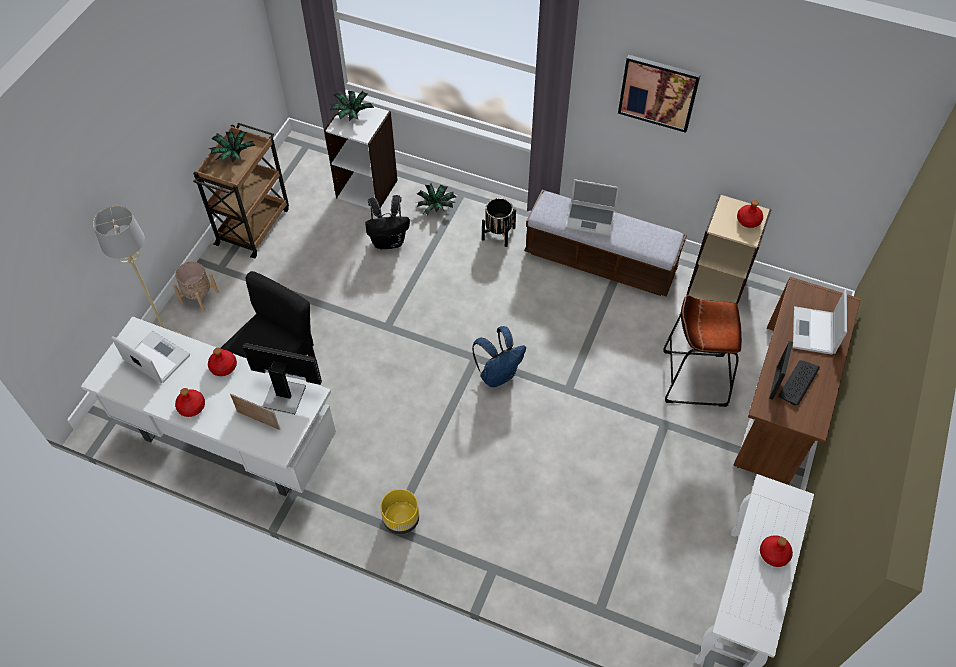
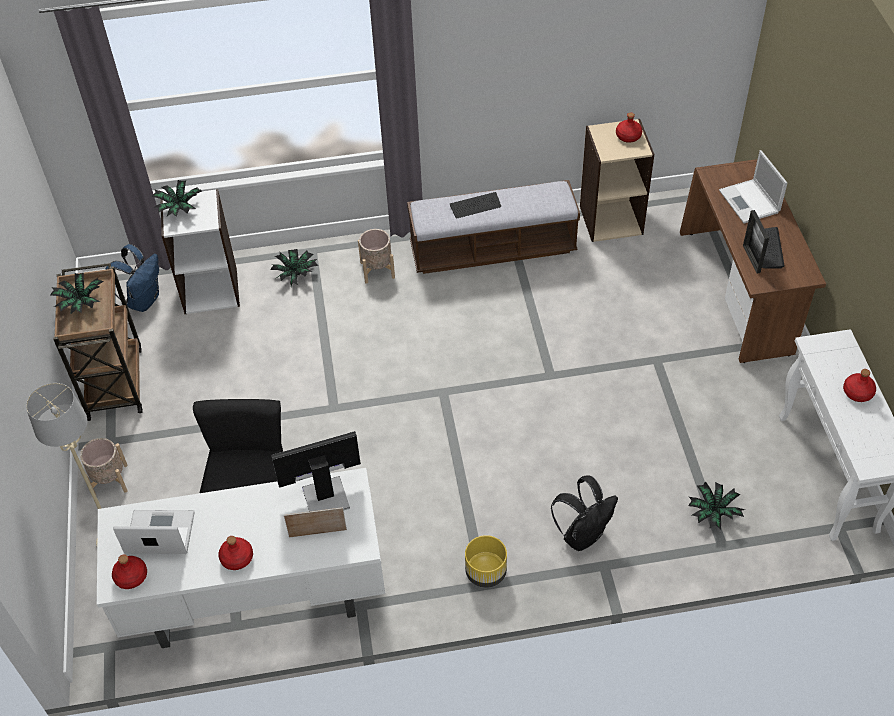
camera: 30 degrees left, 5 degrees down
red bottle [208,348,237,376] -> red bottle moved to [112,554,147,589]
black backpack [365,195,410,249] -> black backpack moved to [551,475,618,551]
blue backpack [472,326,526,387] -> blue backpack moved to [105,244,159,312]
black planter [482,198,516,247] -> beige planter [358,229,395,284]
laptop [565,179,619,236] -> keyboard [450,192,501,219]
picture [618,55,701,133] -> none
brown stool [663,295,742,407] -> none
none -> potted plant [688,481,745,529]

